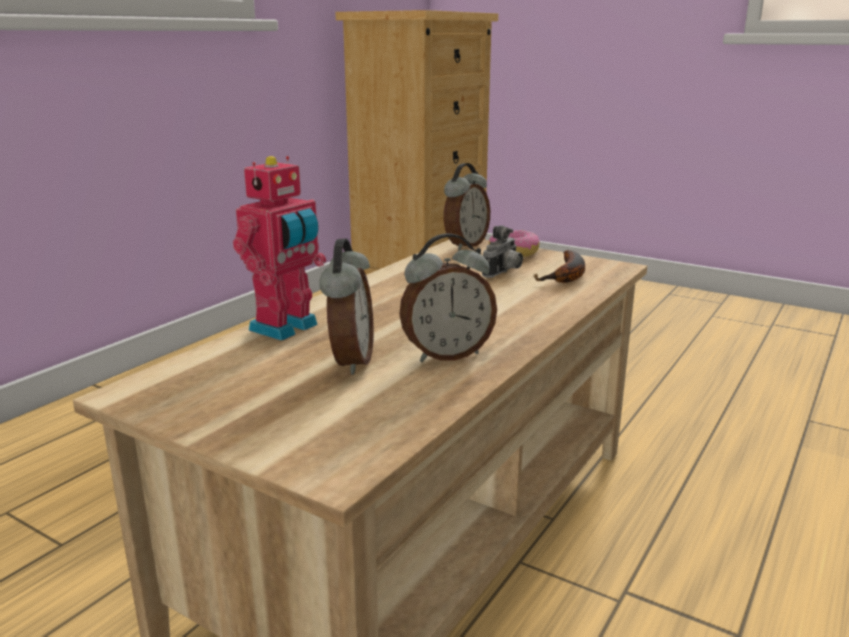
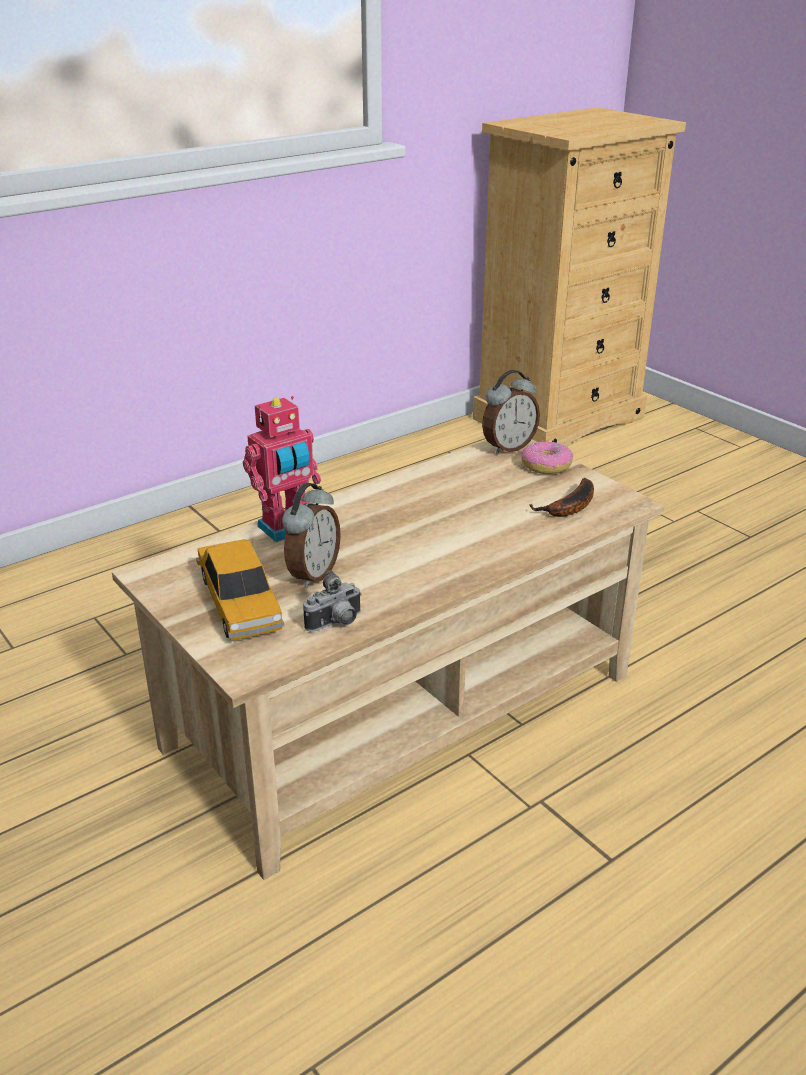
camera: 20 degrees right, 10 degrees up
alarm clock [399,233,497,362] -> none
camera [482,225,523,278] -> camera moved to [303,571,362,632]
none -> toy car [196,539,284,640]

